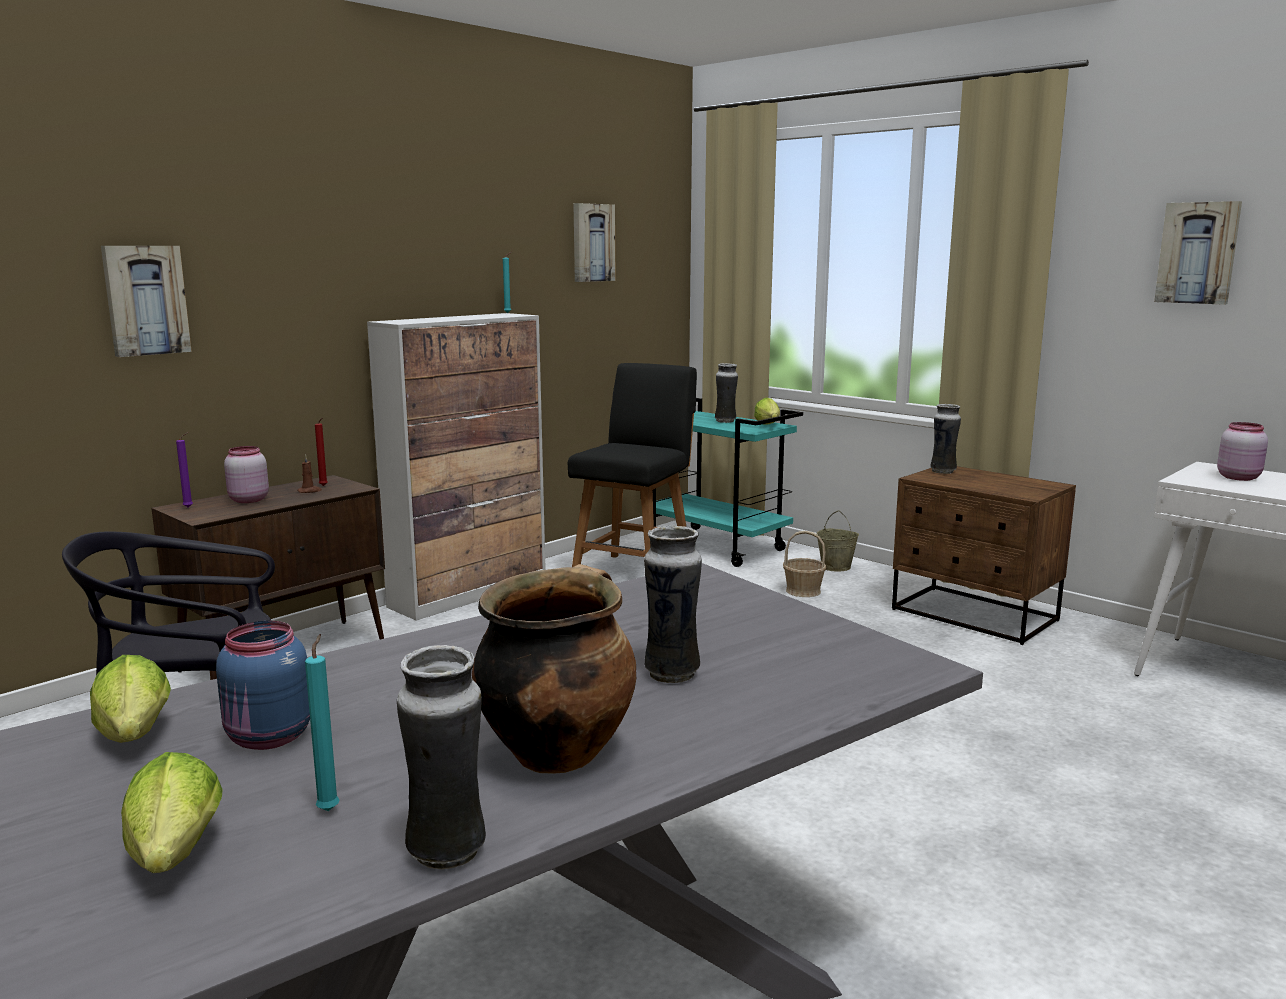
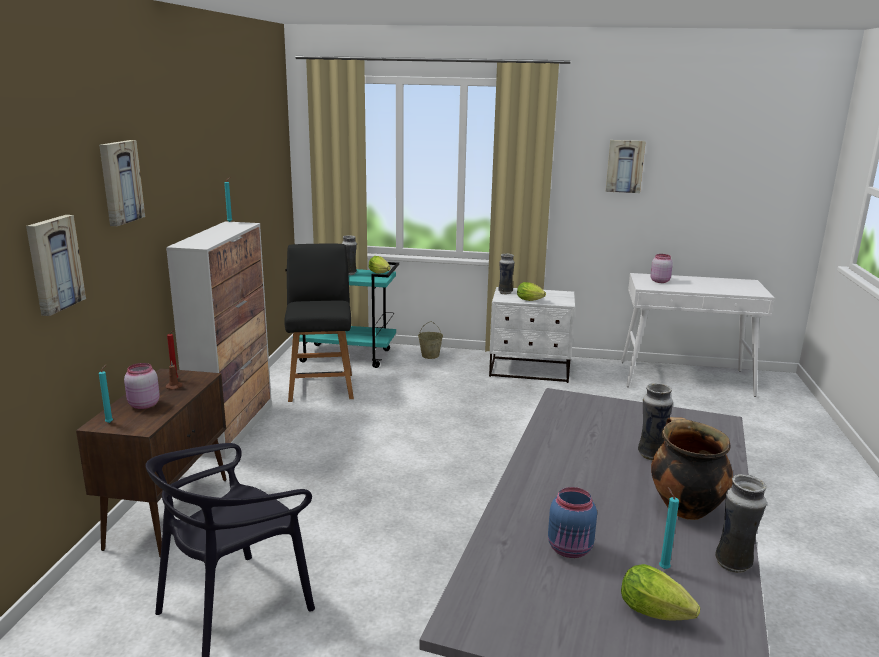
camera: 35 degrees left, 5 degrees up
lettuce [90,655,171,743] -> lettuce moved to [517,282,546,301]
purple candle [176,432,193,508] -> turquoise candle [99,365,113,423]
picture [573,203,615,282] -> picture moved to [99,140,145,226]
basket [783,531,826,597] -> none
brown nightstand [892,466,1076,645] -> white nightstand [489,287,575,383]

